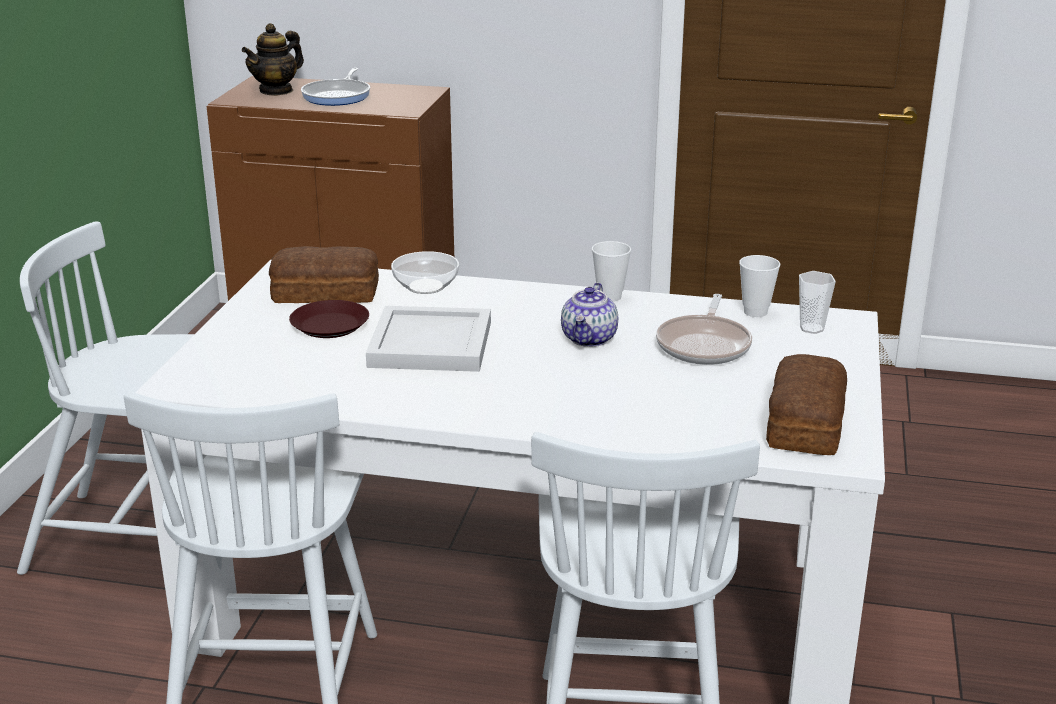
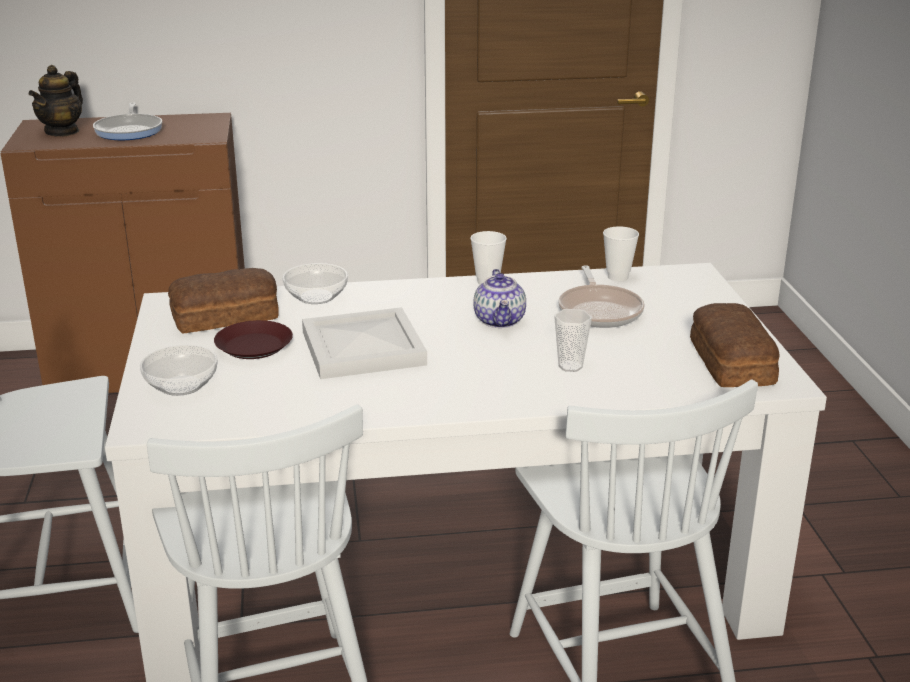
camera: 20 degrees left, 0 degrees up
cup [799,271,836,334] -> cup moved to [554,309,592,372]
none -> bowl [140,345,218,396]

